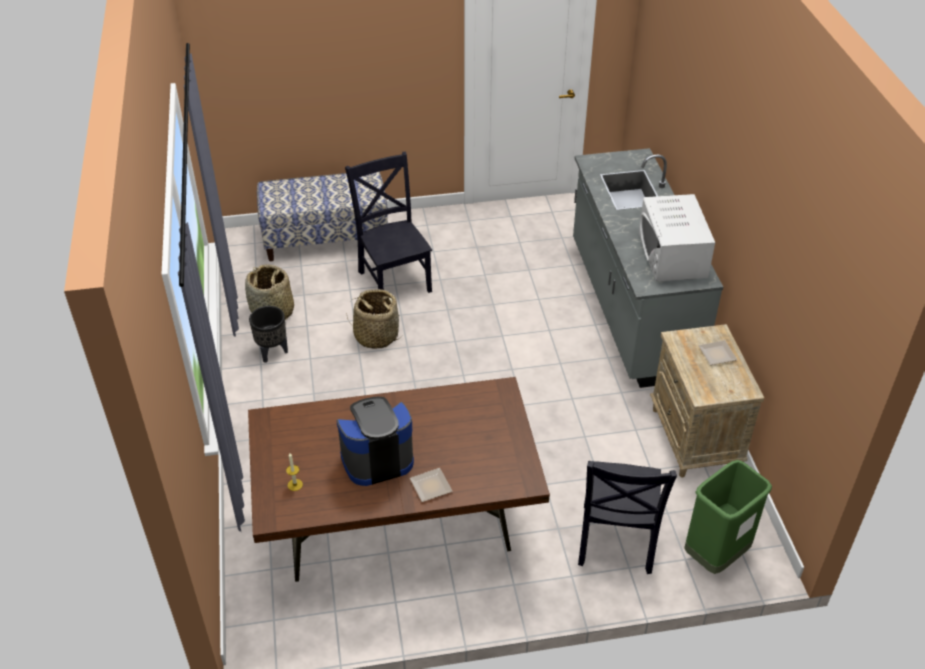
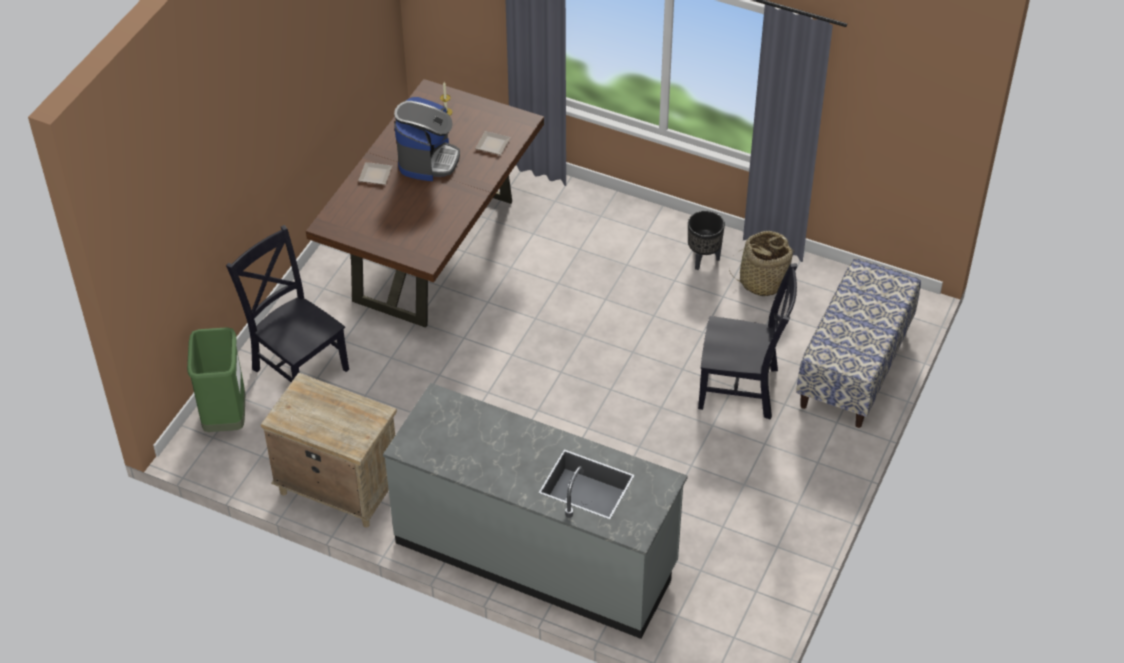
camera: 125 degrees right, 5 degrees up
basket [346,289,402,349] -> none
white microwave [638,194,715,282] -> none
plate [699,340,737,365] -> plate moved to [475,131,511,155]

